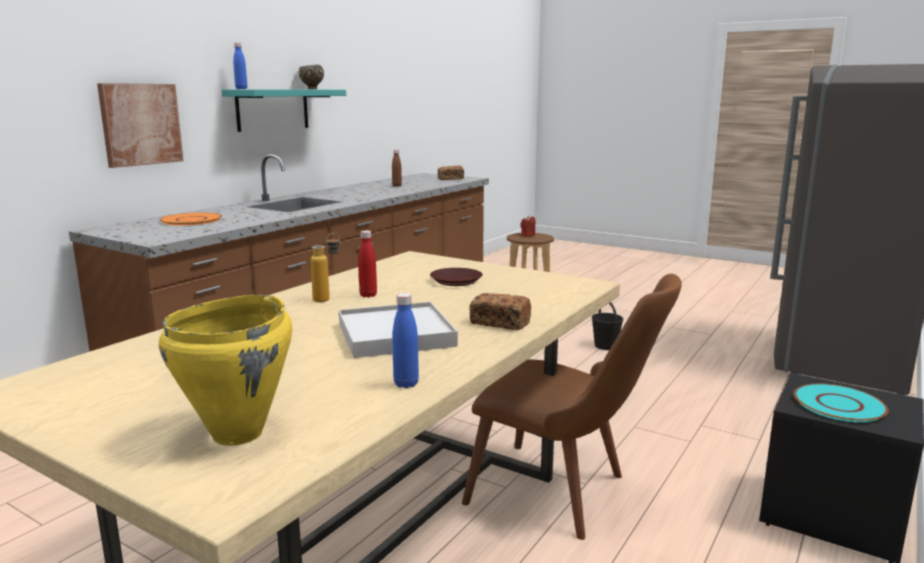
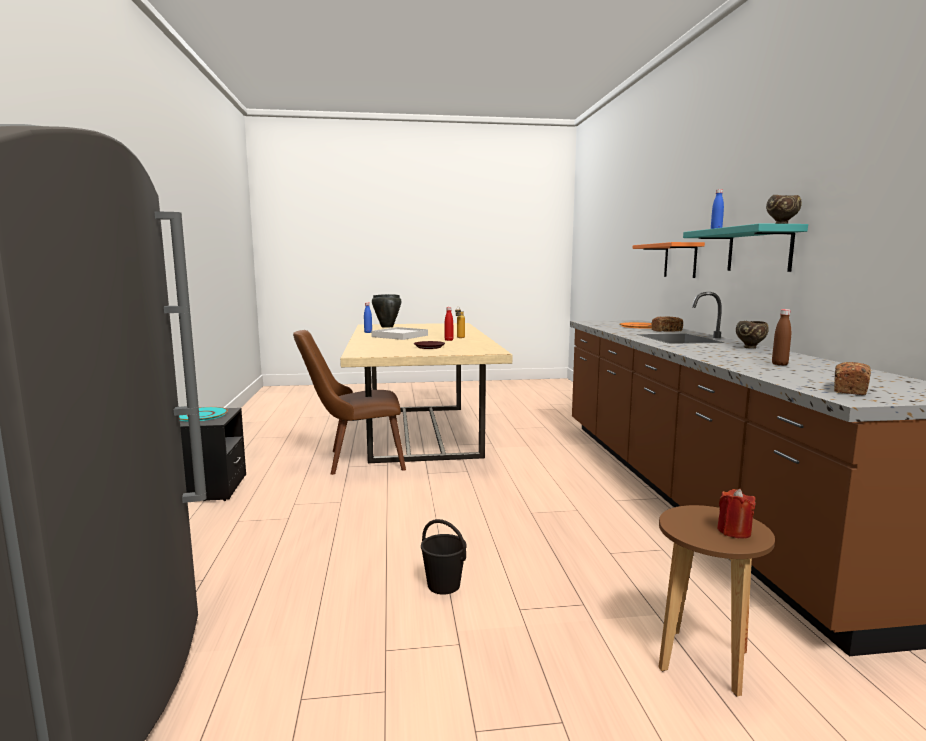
camera: 140 degrees right, 5 degrees down
picture [97,83,184,168] -> orange shelf [633,242,705,278]
yellow cooking pot [159,295,292,446] -> black cooking pot [372,294,401,328]
bread [469,293,531,330] -> bread moved to [651,316,683,332]
none -> brown bowl [736,321,769,349]

